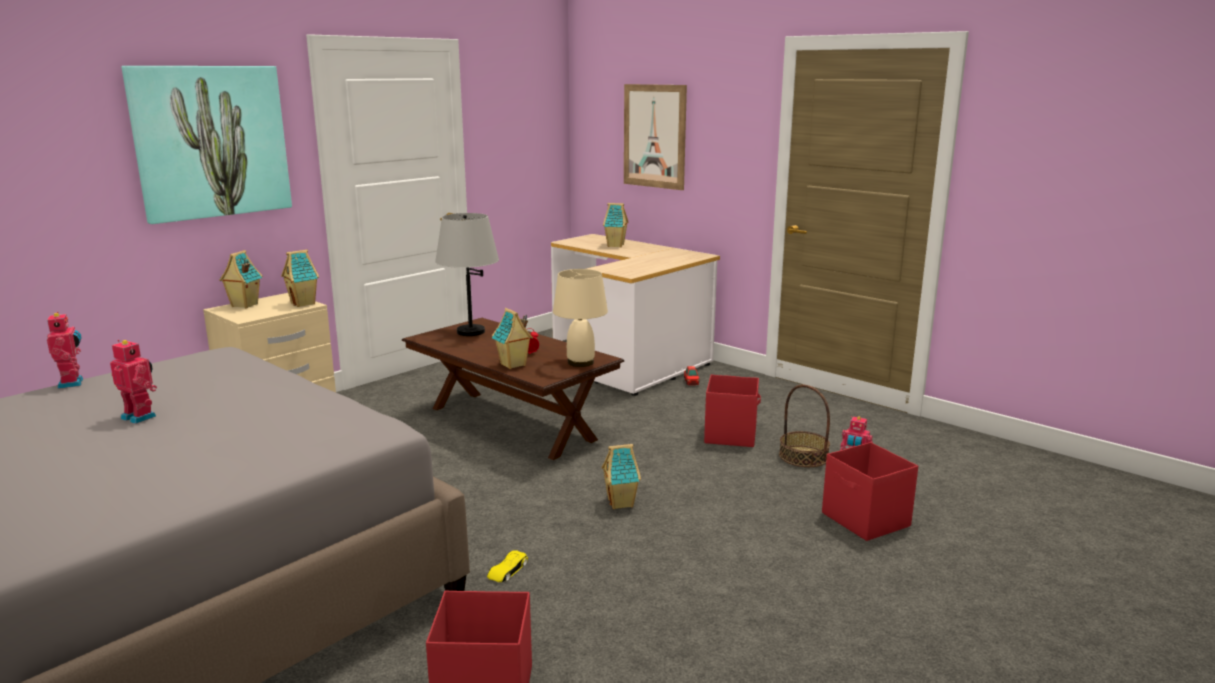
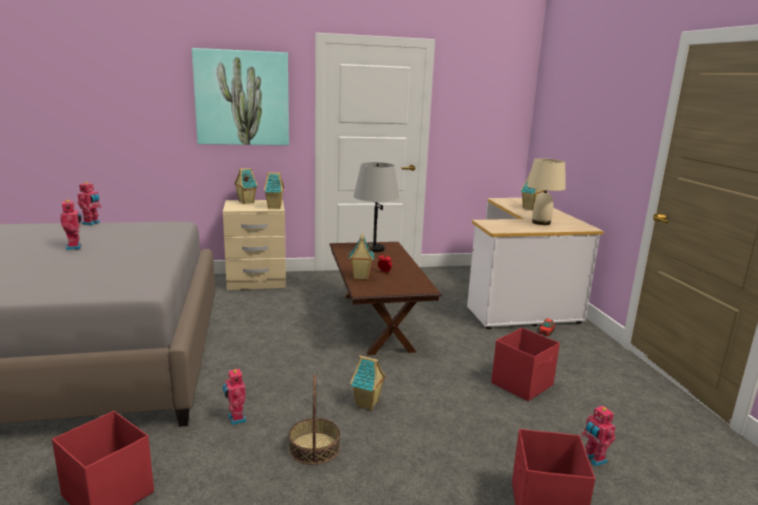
camera: 35 degrees right, 0 degrees up
yellow toy car [487,550,528,582] -> toy robot [222,367,247,425]
beige table lamp [553,269,608,367] -> beige table lamp moved to [527,158,566,225]
picture [624,84,687,190] -> none
basket [779,385,830,467] -> basket moved to [289,374,340,465]

